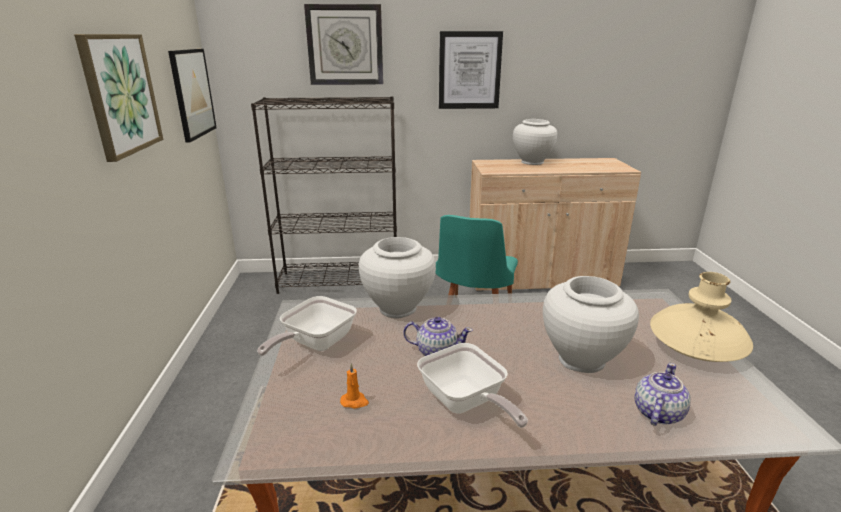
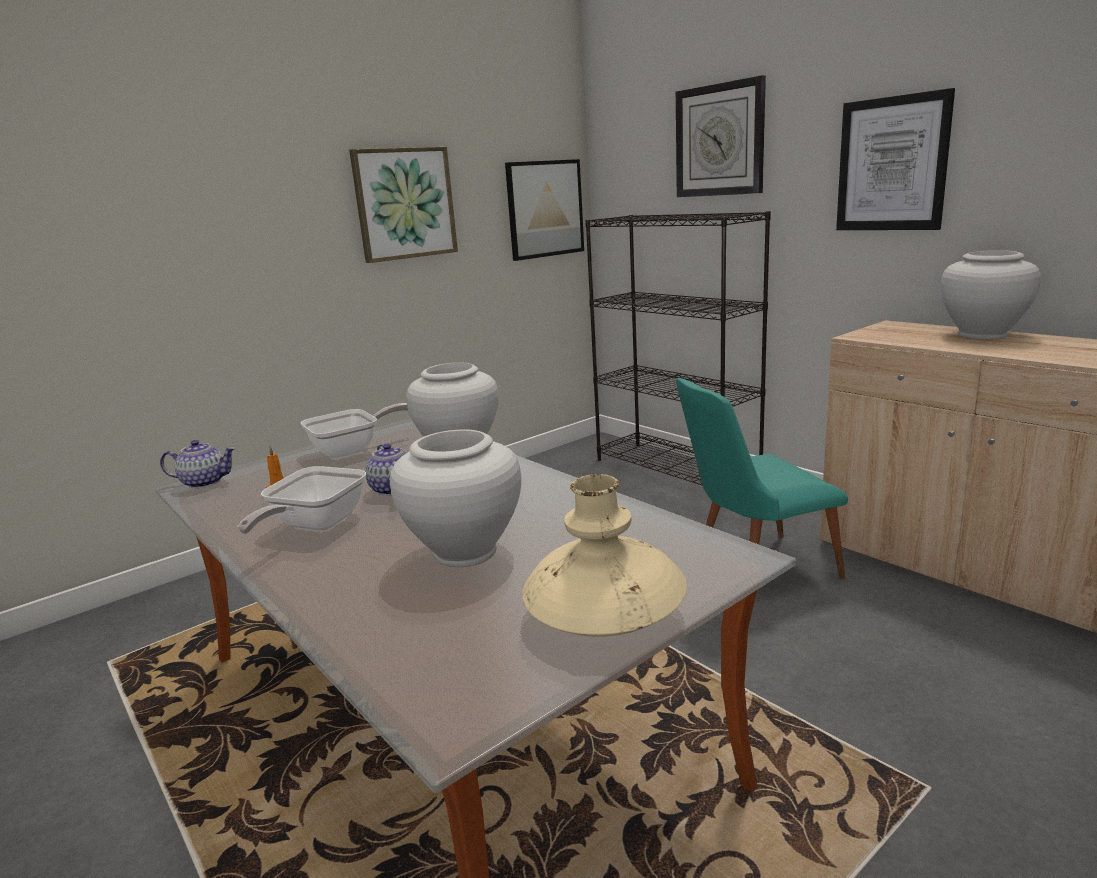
camera: 55 degrees right, 5 degrees down
frying pan [257,296,357,356] -> frying pan turned 150 degrees clockwise [301,403,408,458]
teapot [634,363,690,426] -> teapot moved to [160,440,236,488]

